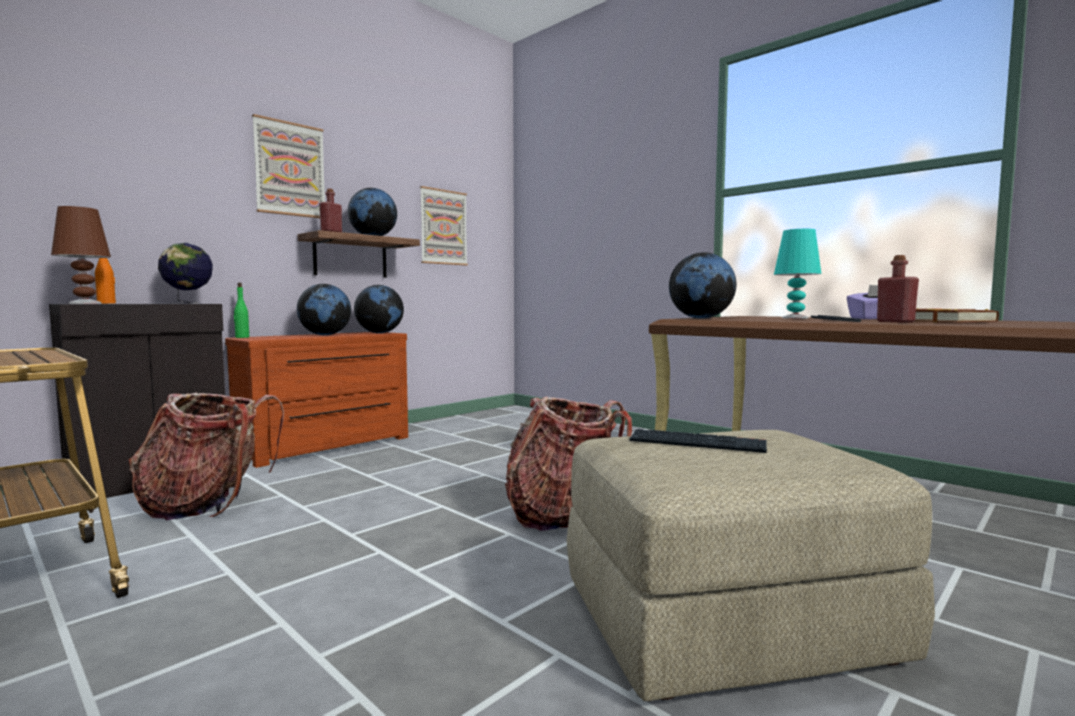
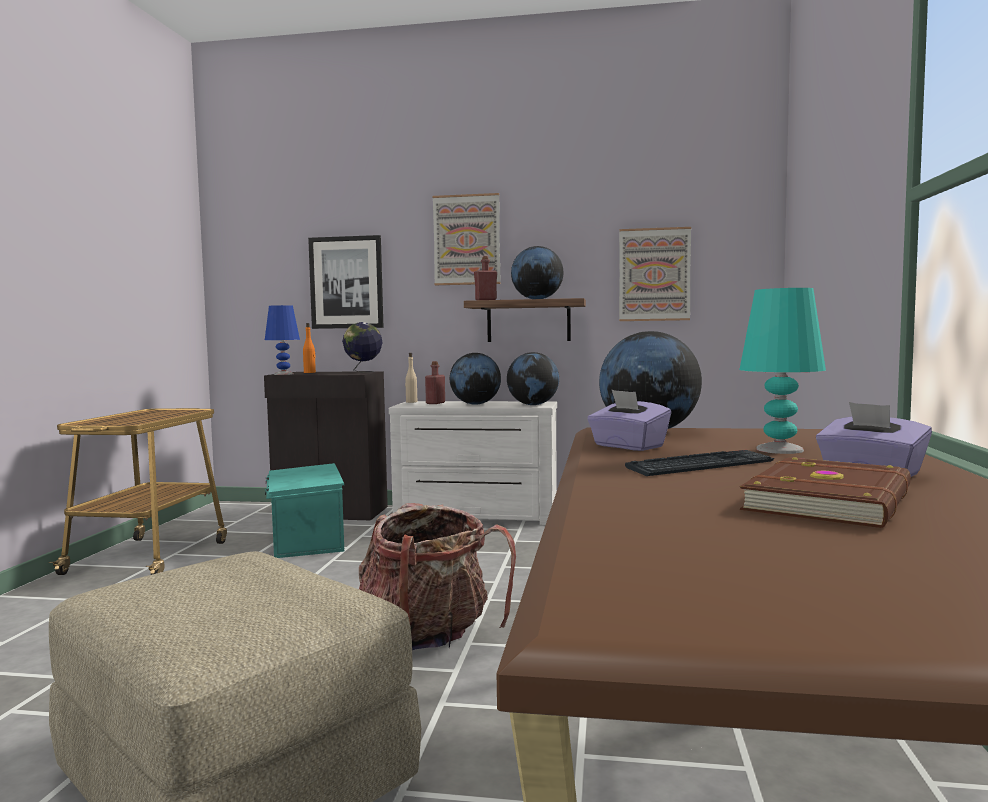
camera: 55 degrees right, 0 degrees up
brown table lamp [51,206,111,304] -> blue table lamp [265,305,300,375]
backpack [129,392,284,520] -> turquoise storage box [265,463,344,558]
brown dresser [225,332,408,468] -> white dresser [389,401,557,525]
green bottle [234,282,249,338] -> beige bottle [405,353,417,403]
keyboard [630,429,767,453] -> none
red bottle [877,255,919,323] -> red bottle moved to [425,361,445,404]
none -> picture [308,235,383,329]
none -> purple tissue box [587,390,671,451]

